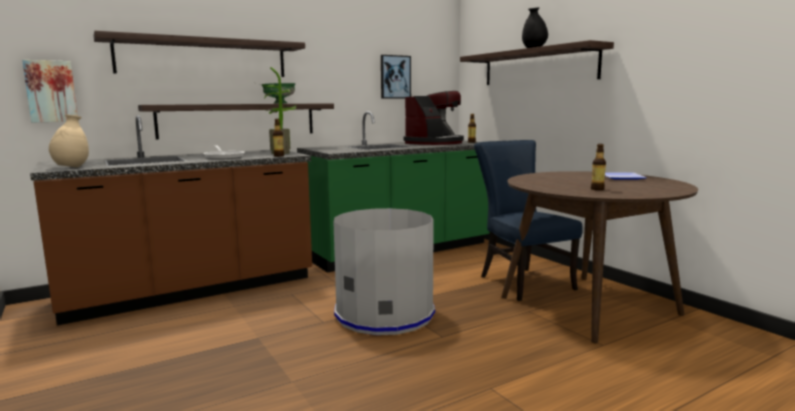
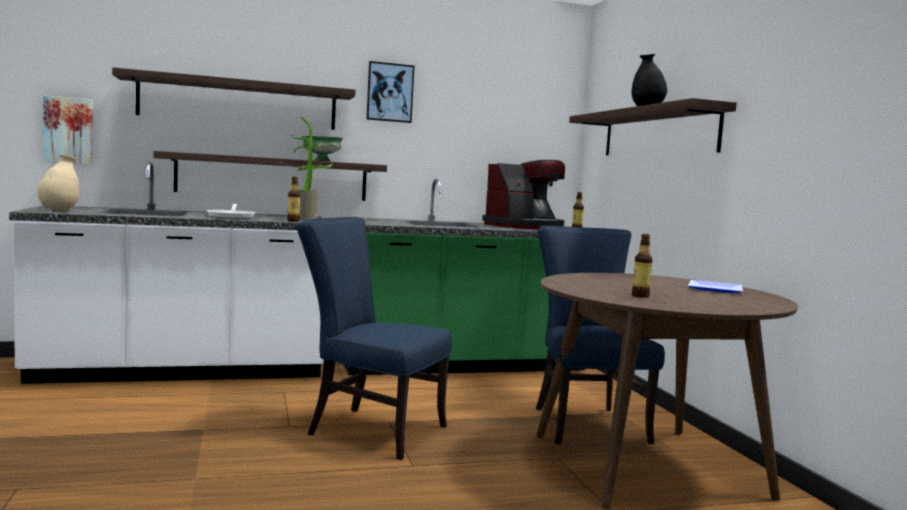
camera: 15 degrees right, 5 degrees down
brown counter [30,115,312,325] -> white counter [9,162,324,384]
grey trash can [333,208,435,335] -> blue chair [296,217,452,460]
picture [381,55,411,98] -> picture moved to [366,61,414,123]

